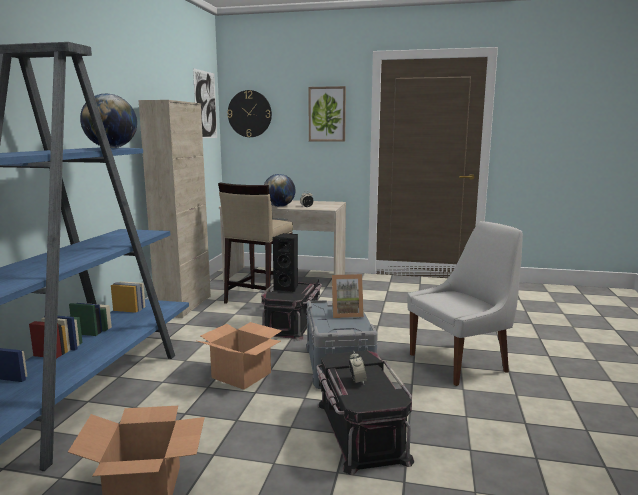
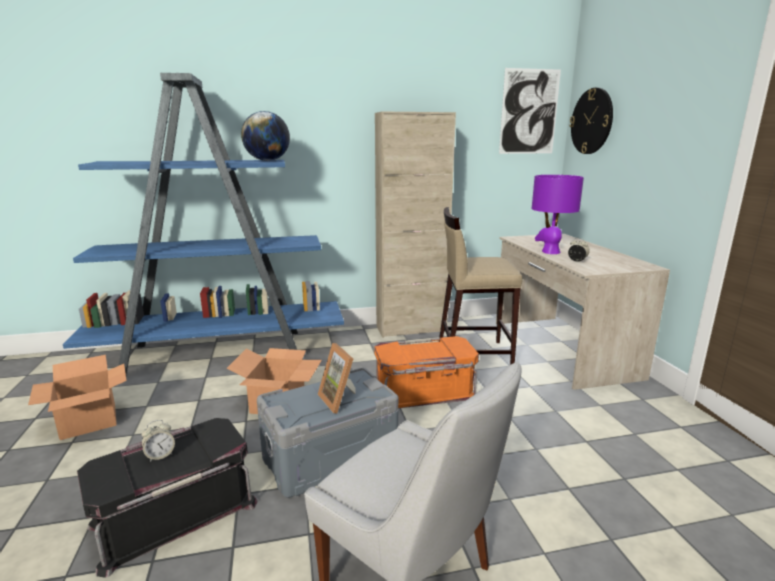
camera: 65 degrees right, 5 degrees up
black storage box [261,276,322,341] -> orange storage box [374,336,479,408]
globe [264,174,295,207] -> purple table lamp [532,175,584,254]
black speaker [273,233,298,292] -> none
picture [308,86,346,142] -> none

